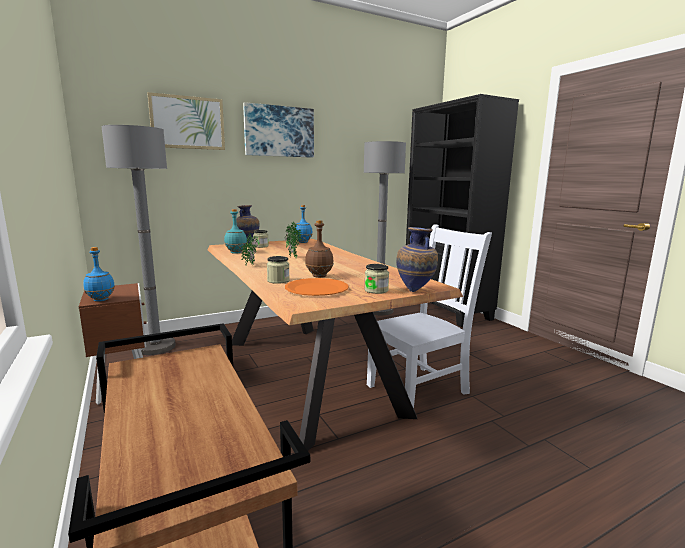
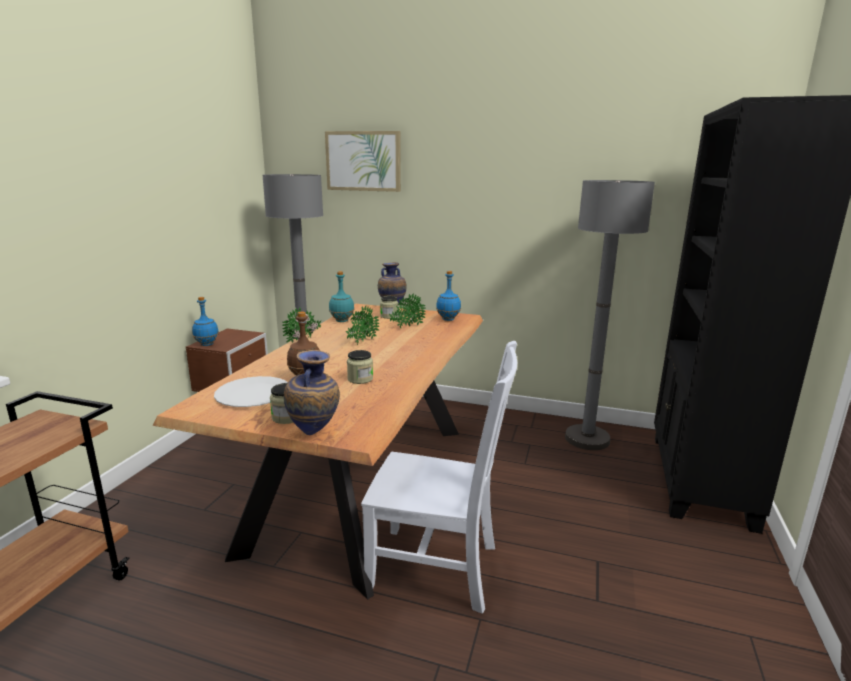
camera: 45 degrees right, 5 degrees up
picture [243,102,314,158] -> none
jar [267,256,290,284] -> jar moved to [347,350,373,384]
orange plate [285,278,349,296] -> white plate [214,376,288,407]

